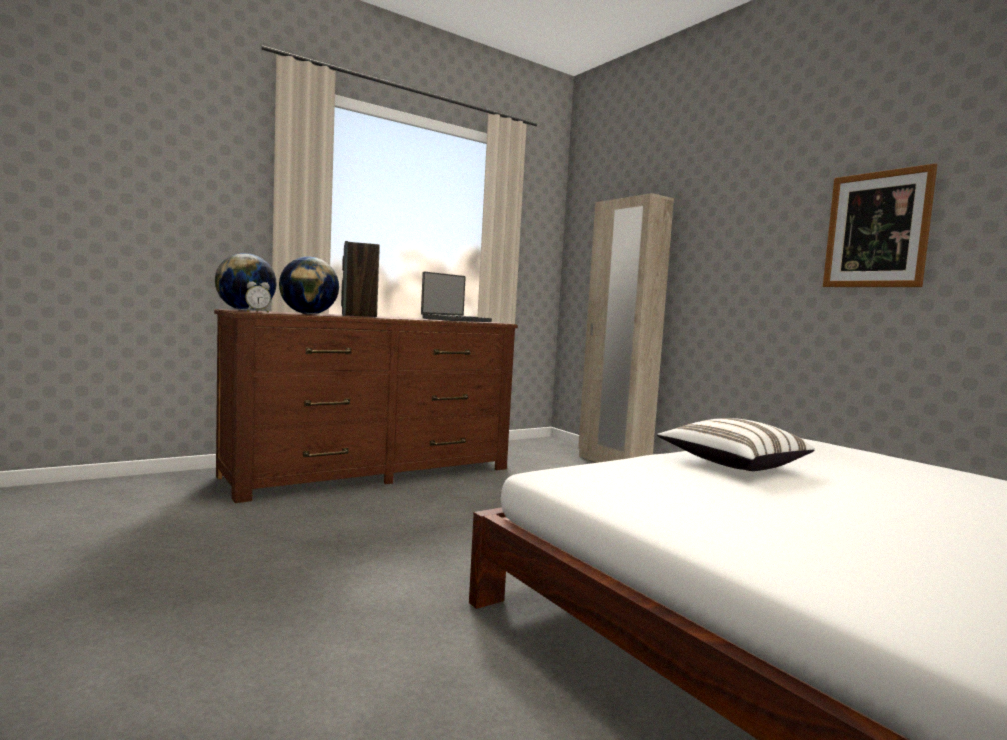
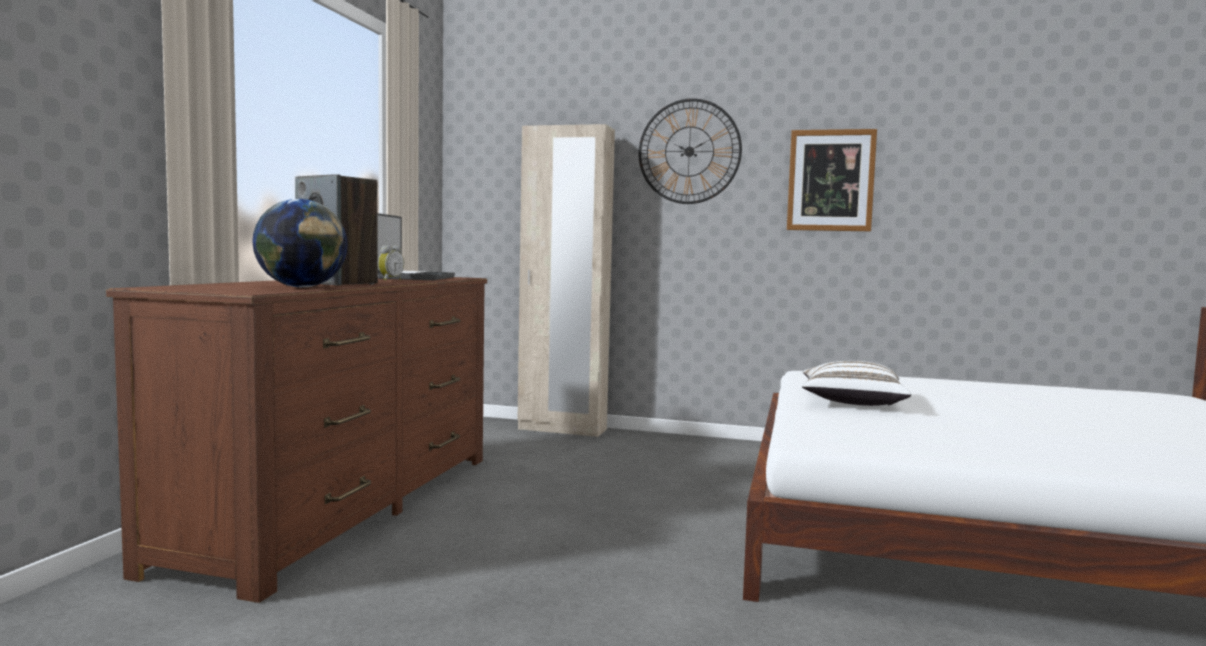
camera: 40 degrees left, 0 degrees up
globe [215,253,277,311] -> none
alarm clock [245,281,271,312] -> alarm clock moved to [378,245,404,281]
none -> wall clock [639,98,742,204]

